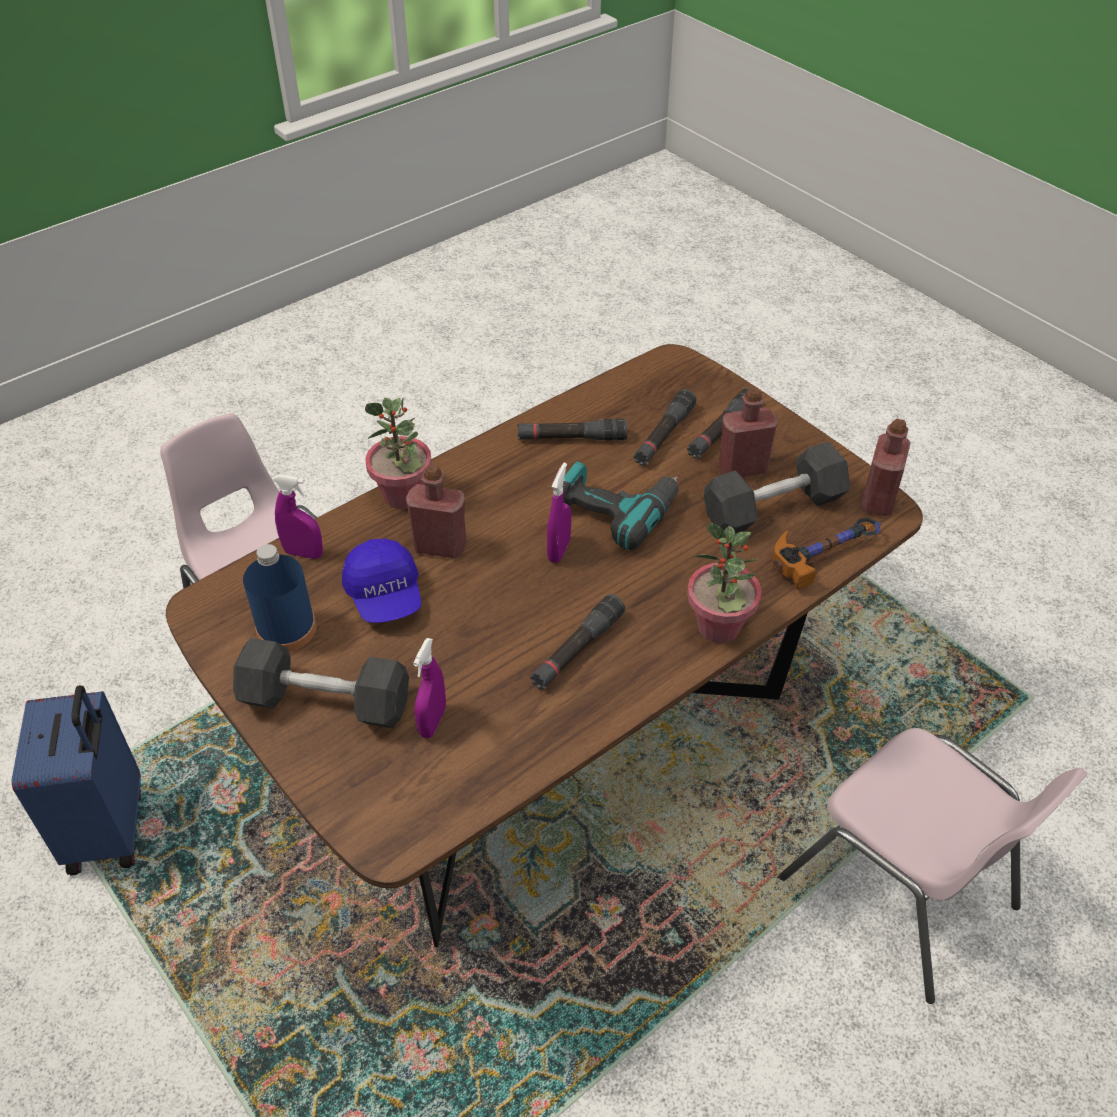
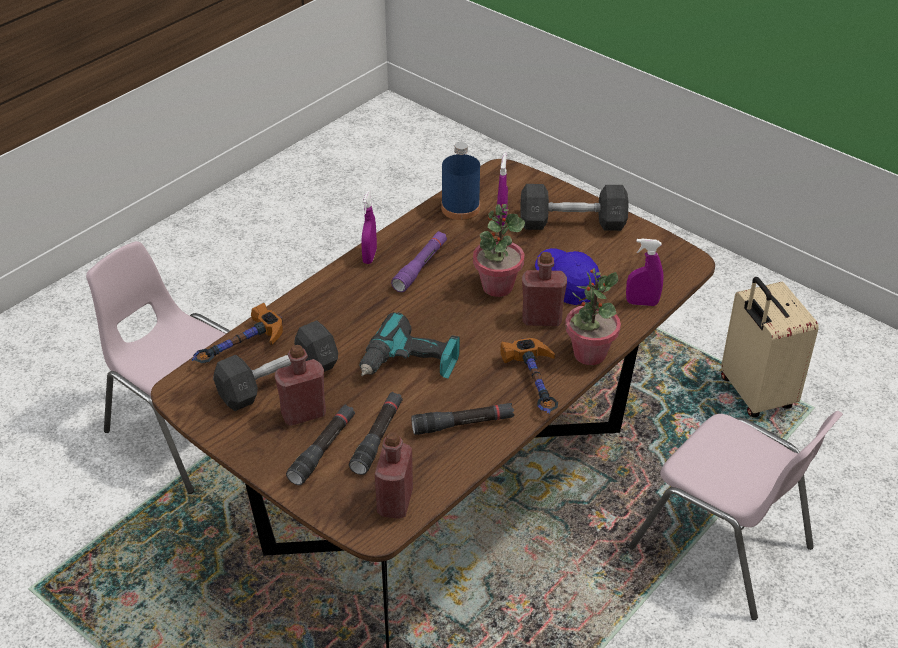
camera: 170 degrees right, 5 degrees down
blue suitcase [11,685,141,876] -> beige suitcase [721,277,819,417]
blue bottle [243,544,316,652] -> blue bottle moved to [441,142,480,220]
black flashlight [530,594,625,689] -> purple flashlight [391,231,447,292]
purple spray bottle [547,463,571,563] -> purple spray bottle moved to [361,191,377,264]
potted plant [687,523,762,643] -> potted plant moved to [473,204,525,297]
red bottle [860,419,911,516] -> red bottle moved to [375,432,413,519]
none -> hammer [500,338,558,414]

